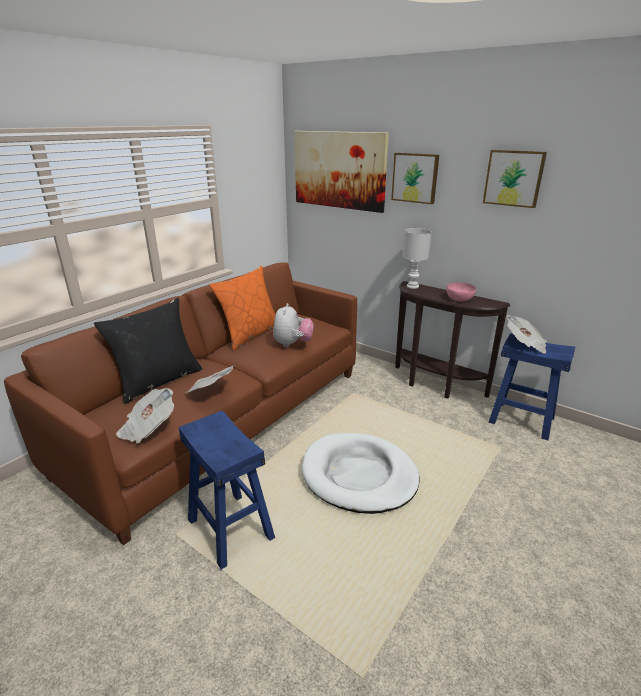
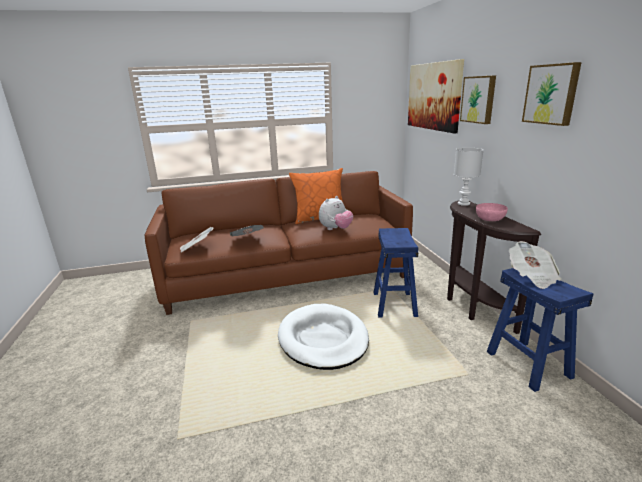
camera: 40 degrees right, 5 degrees down
black pillow [94,298,203,404] -> none
blue stool [179,410,275,571] -> blue stool moved to [374,228,419,317]

